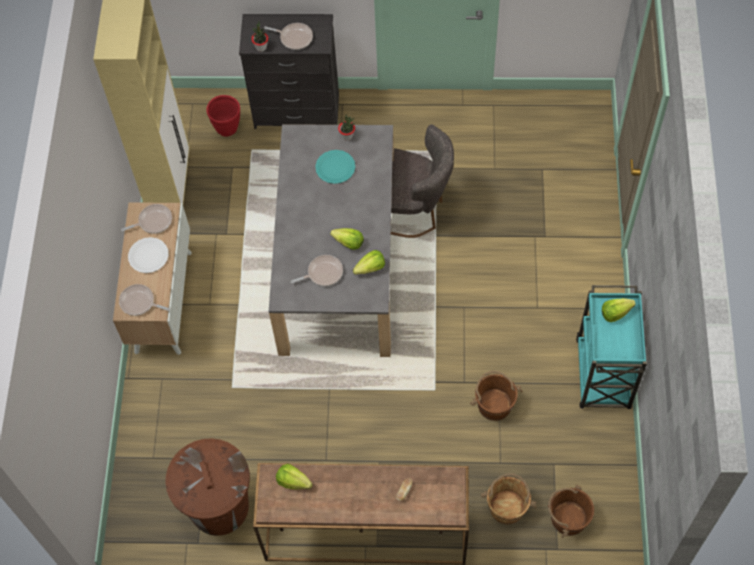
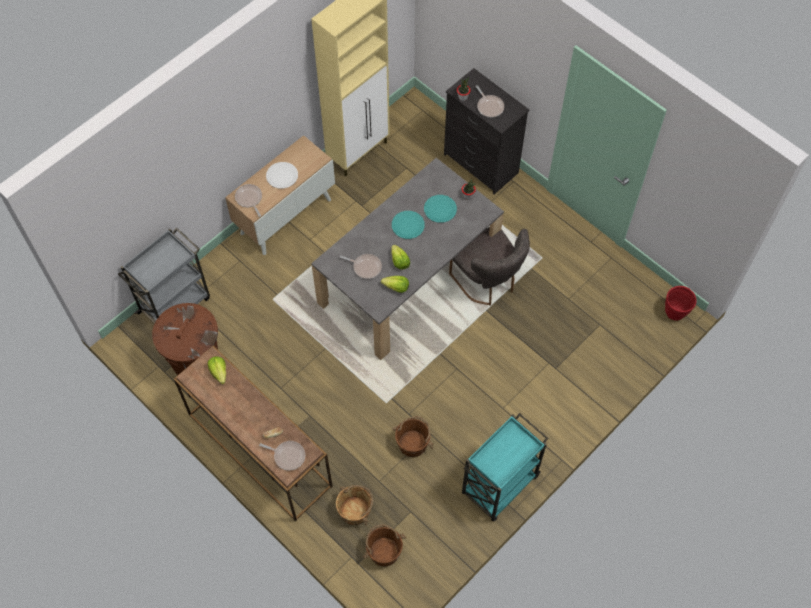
camera: 40 degrees right, 0 degrees up
frying pan [121,204,172,234] -> frying pan moved to [259,441,305,471]
red planter [206,95,240,137] -> red planter moved to [665,286,697,320]
lettuce [602,298,636,322] -> none
none -> grey cart [118,228,210,324]
none -> turquoise plate [392,211,425,239]

